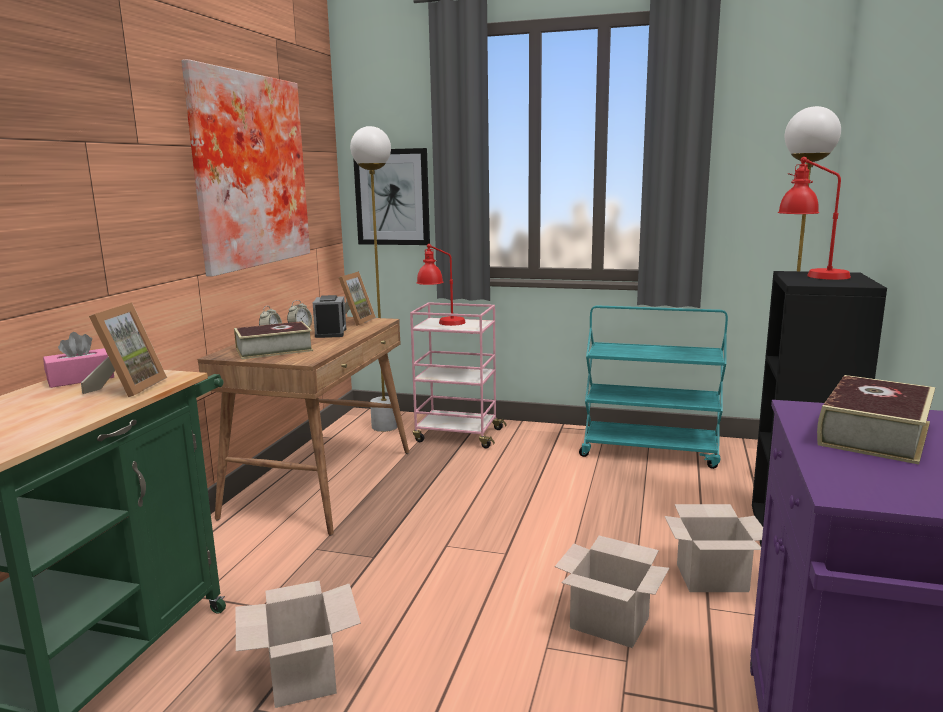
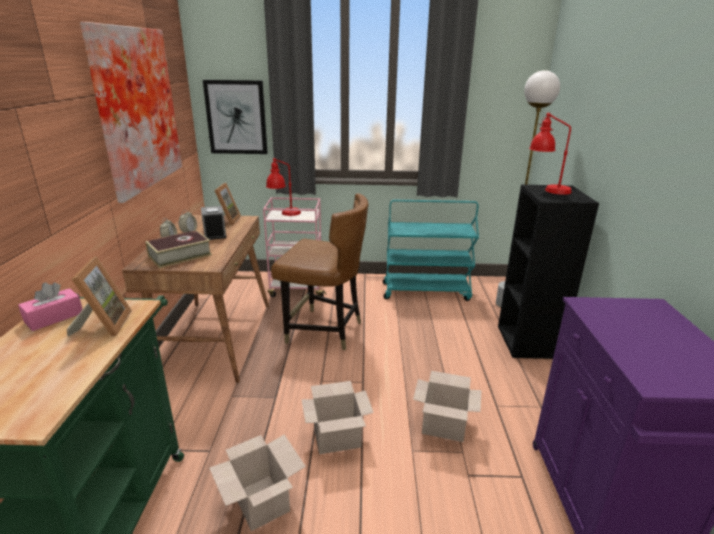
camera: 15 degrees left, 10 degrees up
white floor lamp [350,126,398,432] -> none
cardboard box [664,504,763,592] -> cardboard box moved to [301,381,374,454]
book [817,375,935,464] -> none
none -> brown chair [271,193,369,350]

